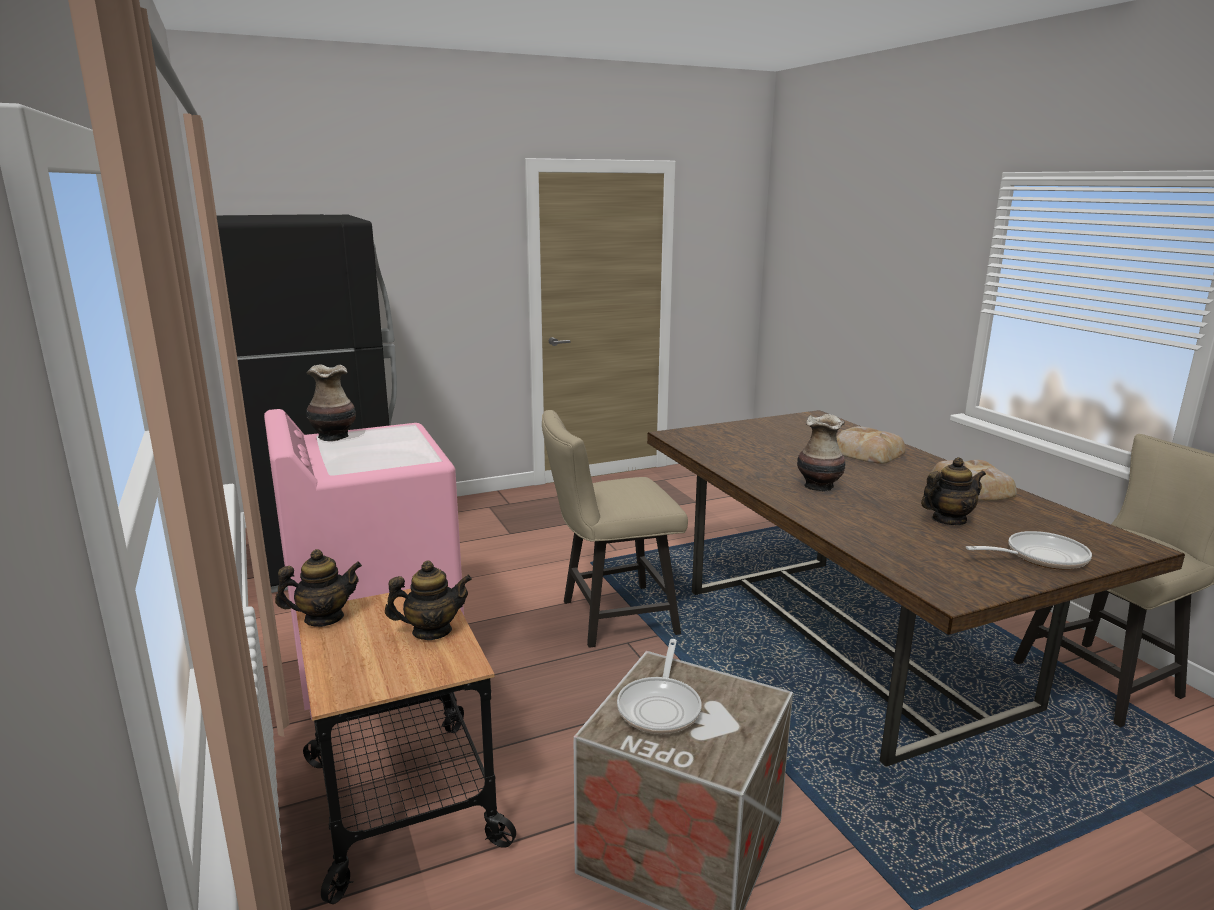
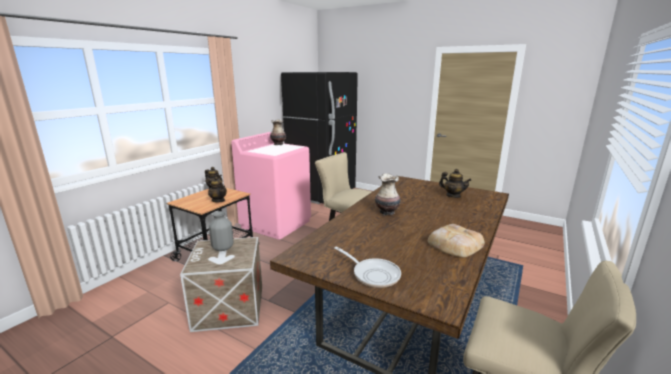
camera: 55 degrees right, 0 degrees up
frying pan [617,639,701,734] -> grey vase [209,211,234,251]
bread [837,426,906,464] -> none
teapot [921,457,986,525] -> teapot moved to [439,169,472,198]

